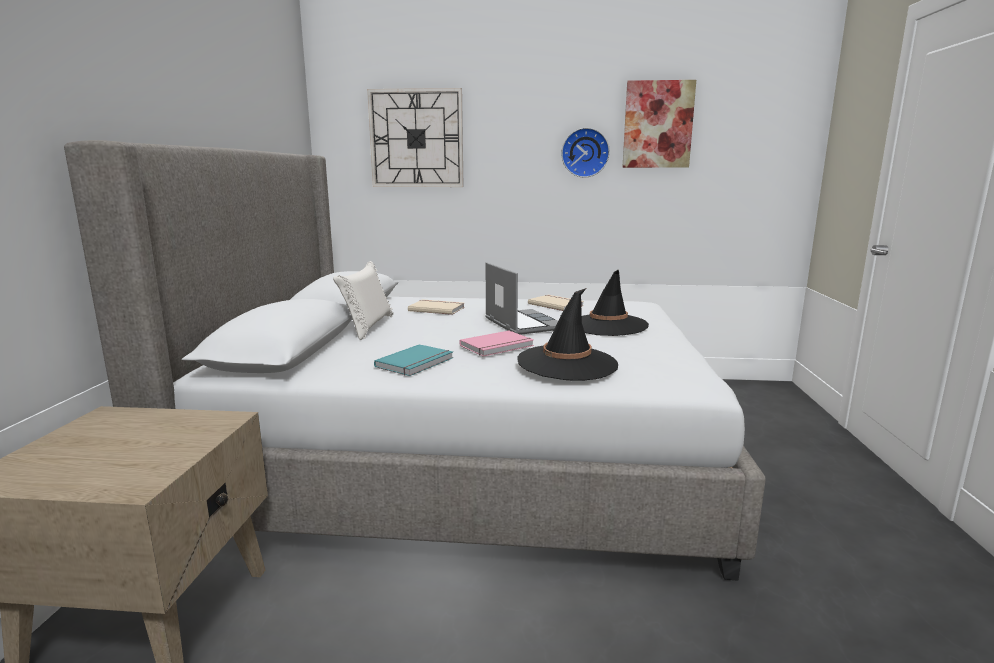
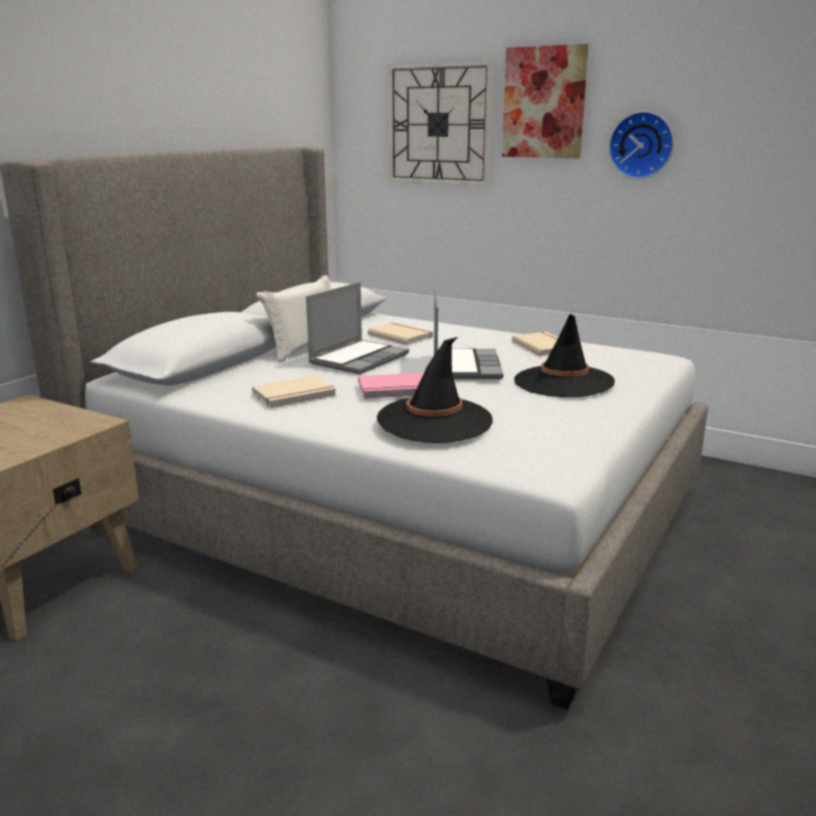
camera: 25 degrees right, 5 degrees up
turquoise book [374,344,453,376] -> beige book [252,376,337,408]
picture [622,80,696,168] -> picture moved to [502,44,589,158]
none -> laptop [306,282,409,374]

